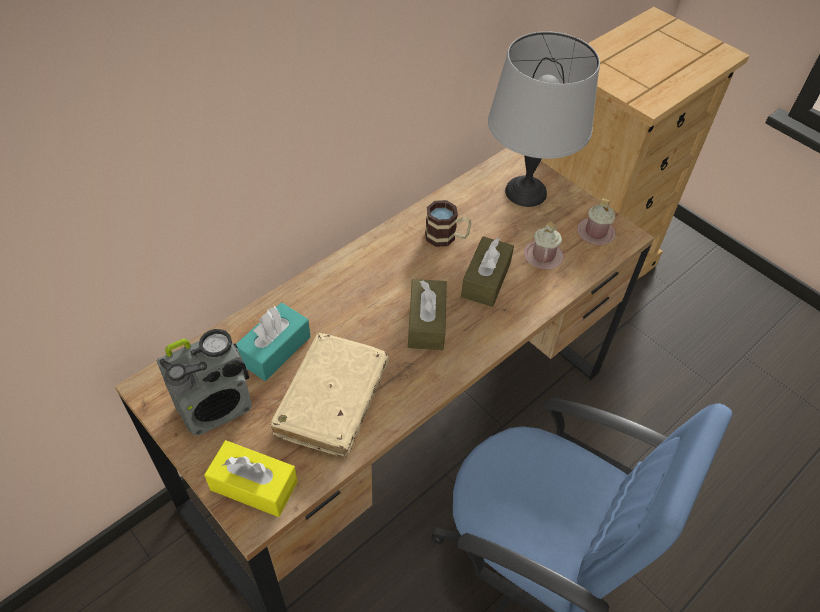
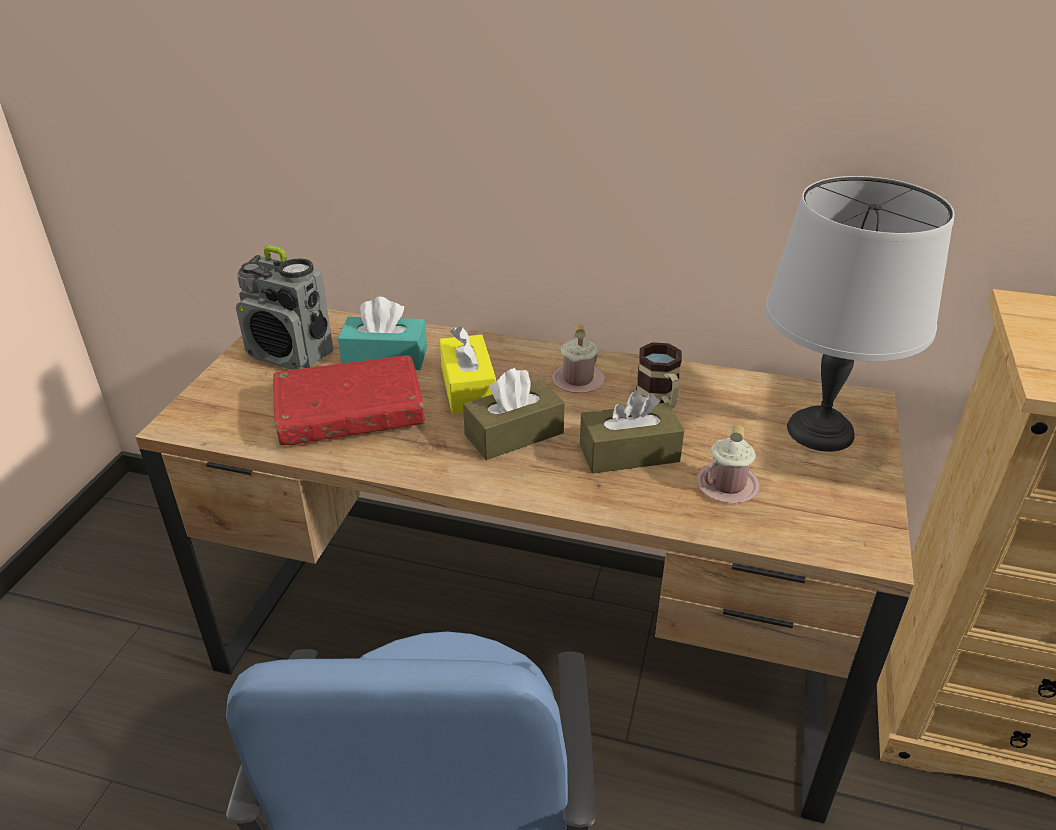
camera: 60 degrees right, 15 degrees down
yellow tissue box [204,440,298,517] -> yellow tissue box moved to [440,326,496,414]
beige book [270,333,389,457] -> red book [273,355,425,445]
pink mug [577,199,616,245] -> pink mug moved to [551,325,605,393]

